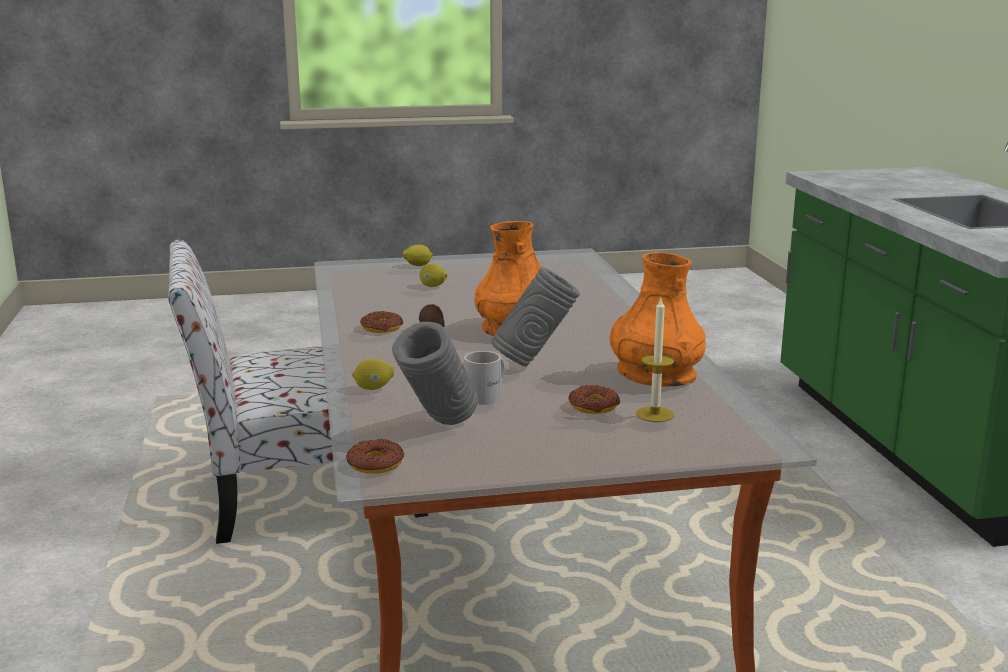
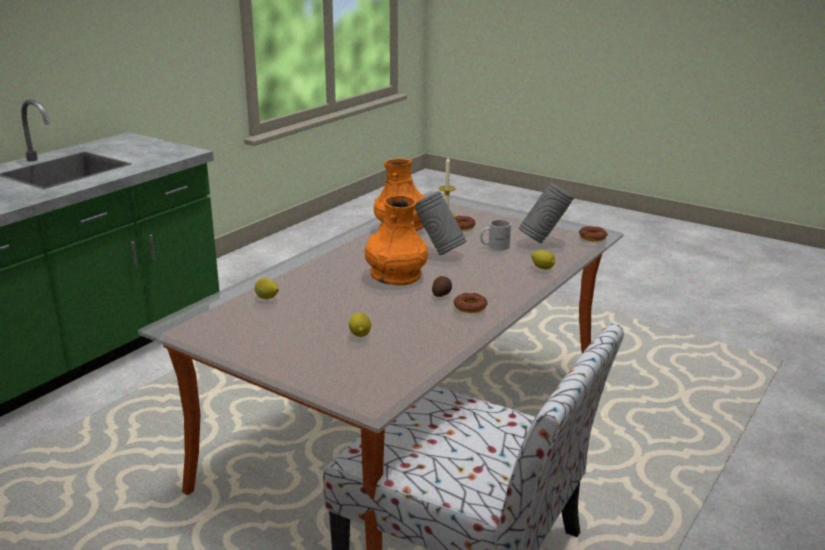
camera: 135 degrees left, 5 degrees up
lemon [403,244,433,266] -> lemon moved to [255,278,279,299]

